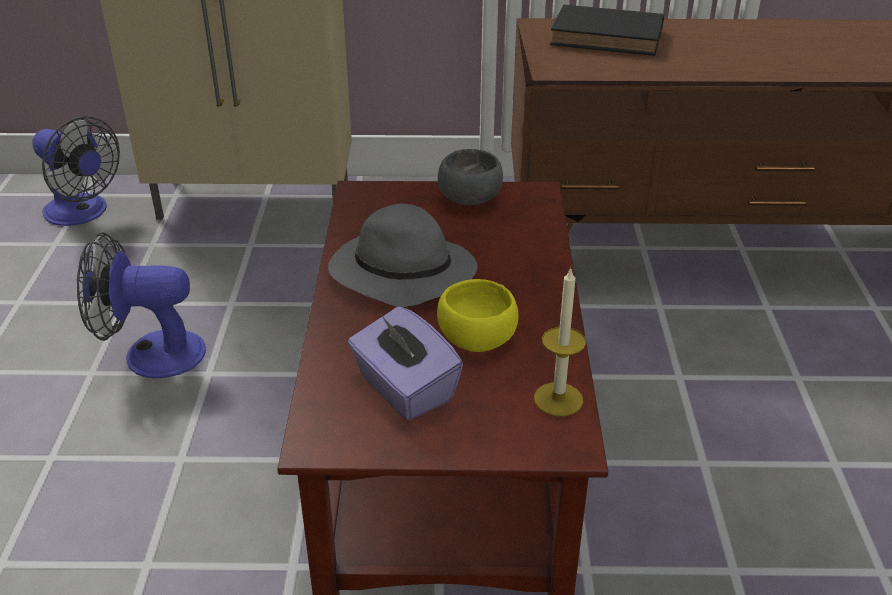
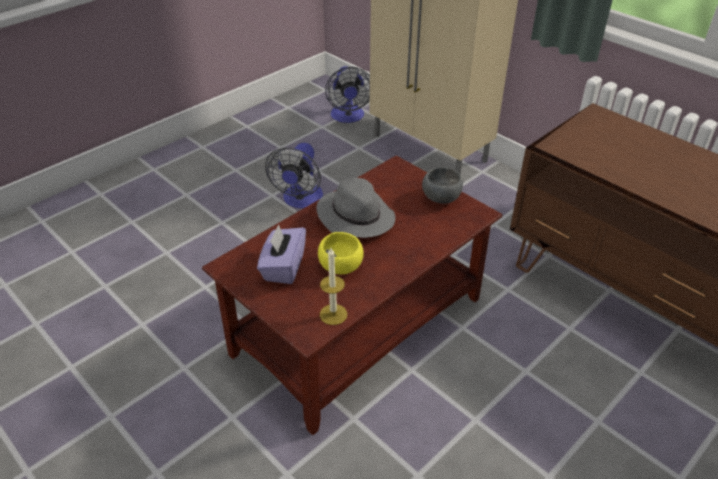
camera: 45 degrees right, 5 degrees up
fan [77,232,206,379] -> fan turned 120 degrees counterclockwise [265,143,323,209]
black book [550,5,664,56] -> none

